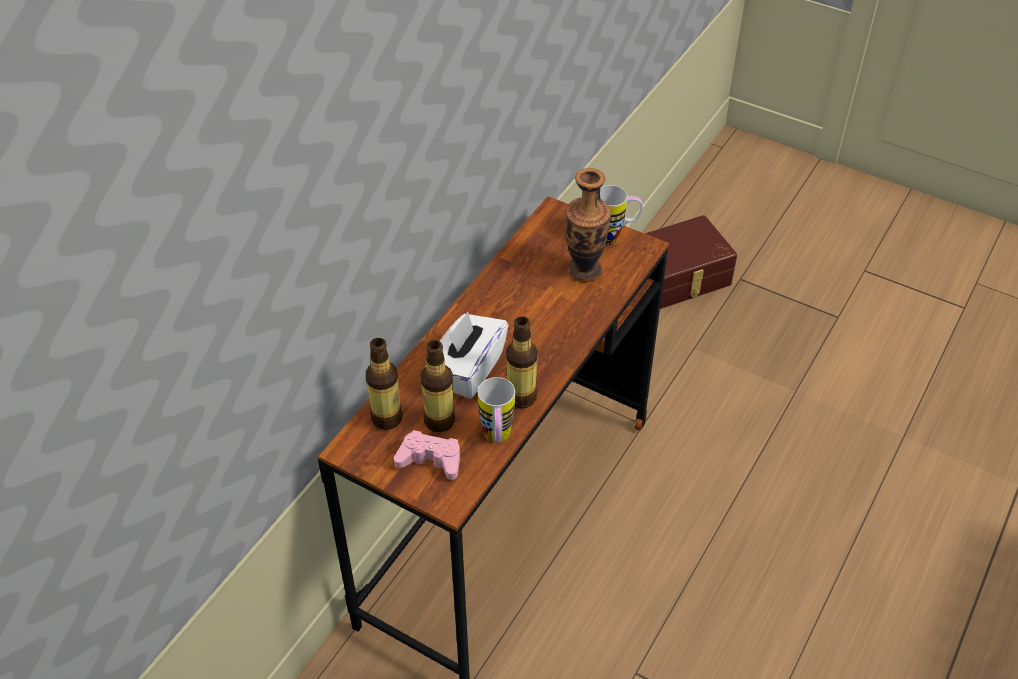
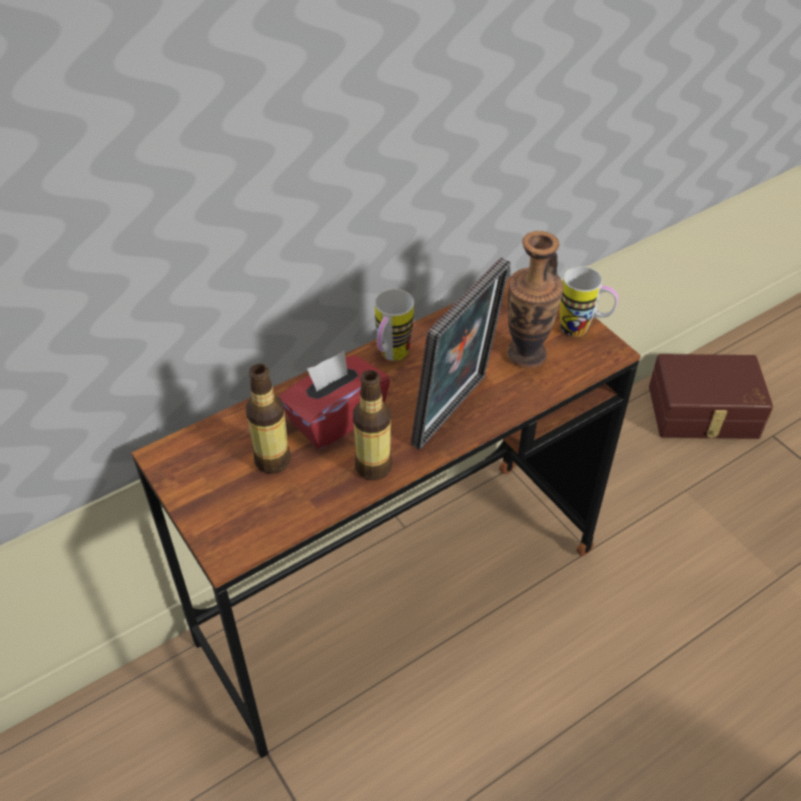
camera: 25 degrees right, 0 degrees up
bottle [366,338,403,430] -> none
pink game controller [394,430,460,480] -> none
white tissue box [425,312,508,399] -> red tissue box [279,351,390,449]
mug [478,377,515,443] -> mug moved to [375,289,414,361]
none -> picture frame [411,258,511,450]

